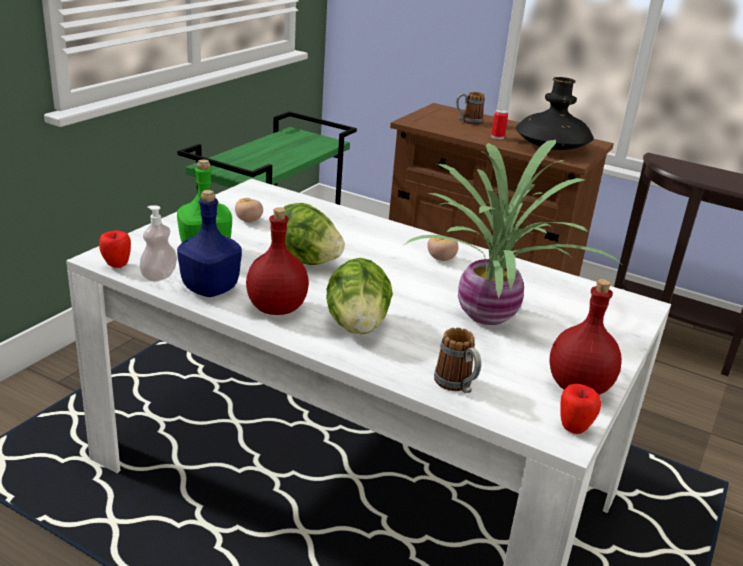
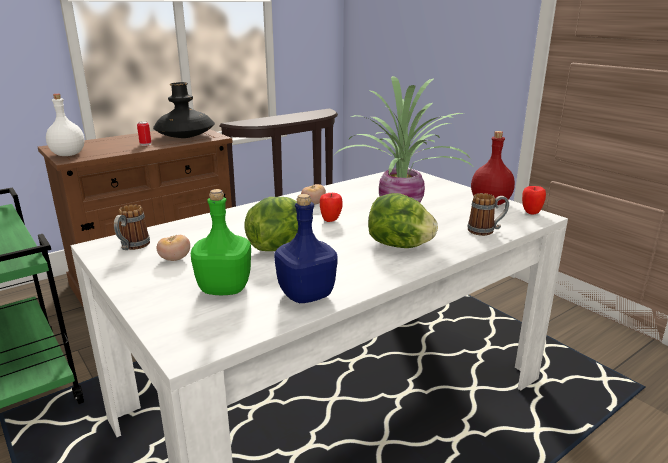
camera: 65 degrees left, 5 degrees down
apple [99,230,131,268] -> apple moved to [320,193,343,222]
soap dispenser [139,206,177,281] -> none
red bottle [246,207,309,315] -> none
mug [456,92,485,125] -> mug moved to [114,204,150,250]
none -> white bottle [46,94,85,156]

